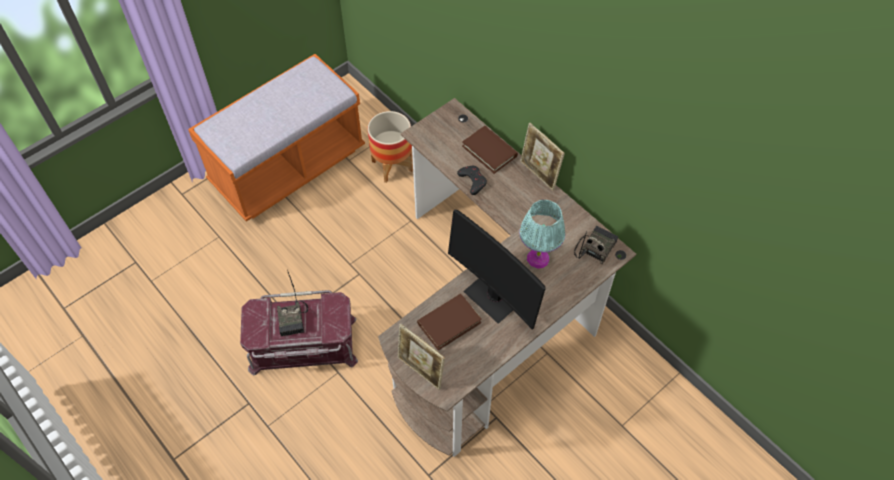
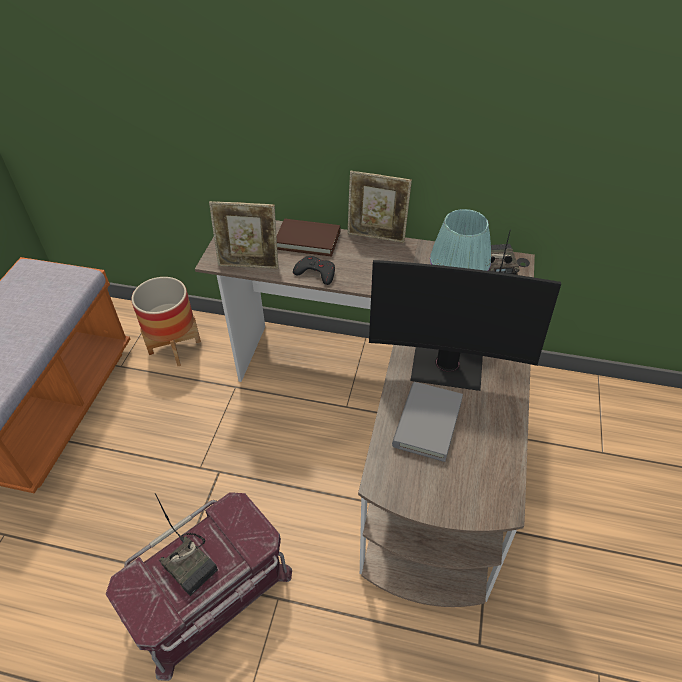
camera: 35 degrees left, 10 degrees down
picture frame [398,324,445,390] -> picture frame moved to [209,201,278,269]
brown book [417,294,482,350] -> grey book [392,382,463,462]

